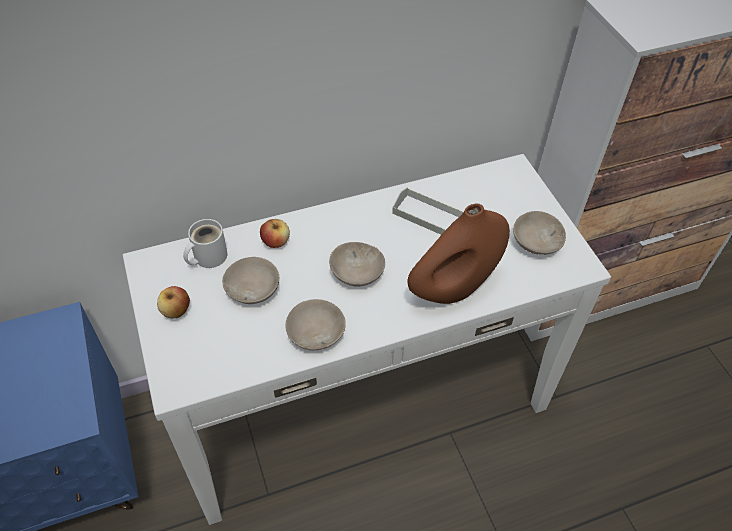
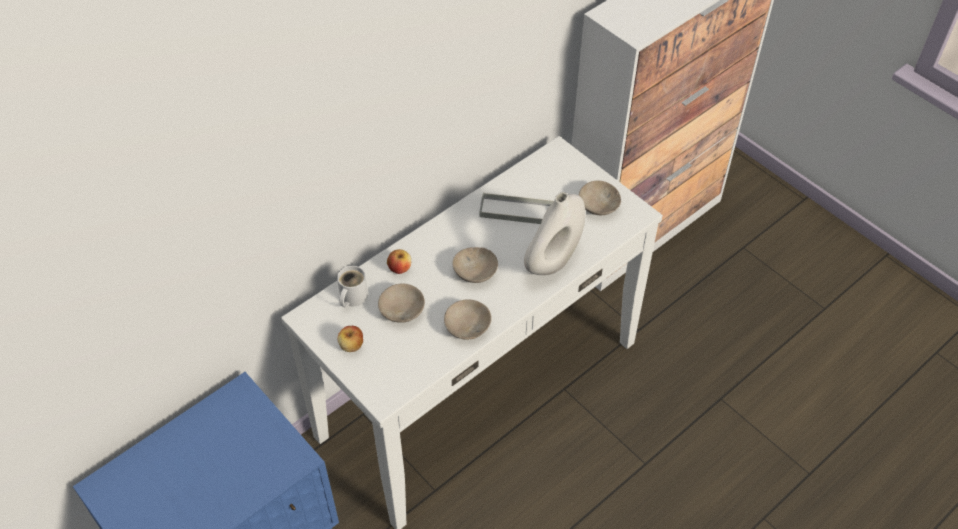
camera: 20 degrees left, 0 degrees up
brown vase [408,203,510,304] -> white vase [524,192,585,275]

